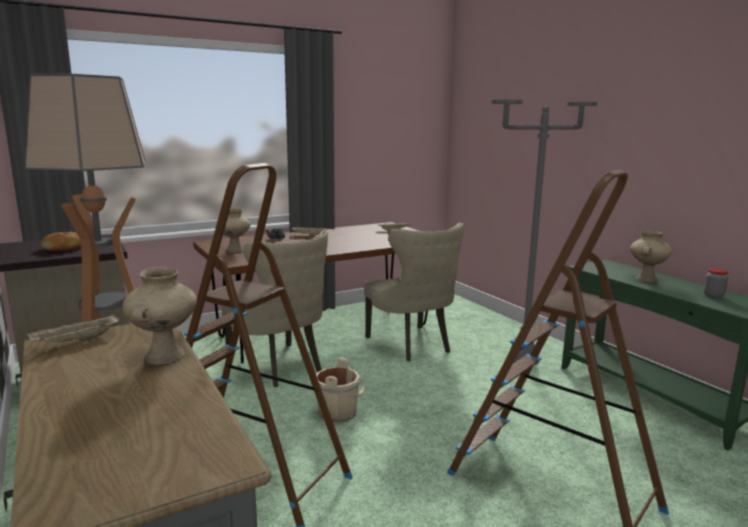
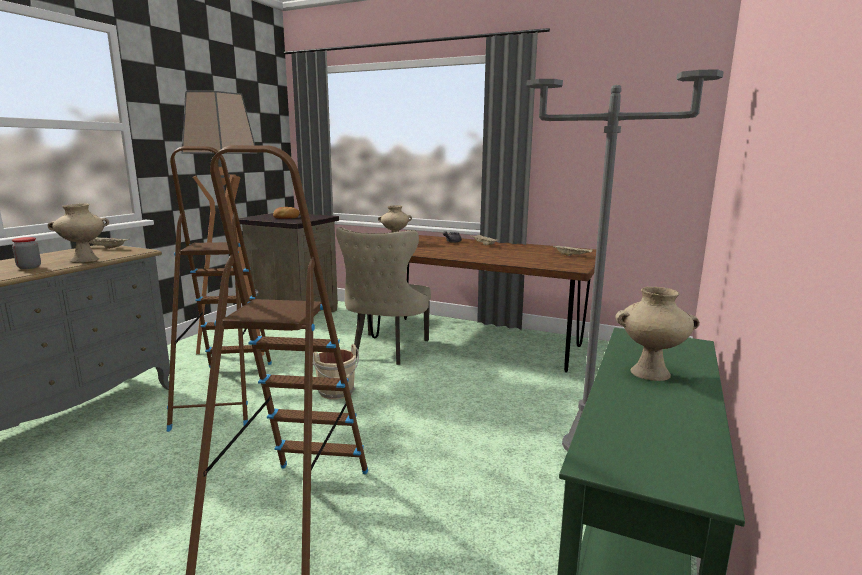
camera: 55 degrees right, 0 degrees up
beige chair [364,223,464,361] -> none
jar [704,268,728,298] -> jar moved to [12,237,41,269]

